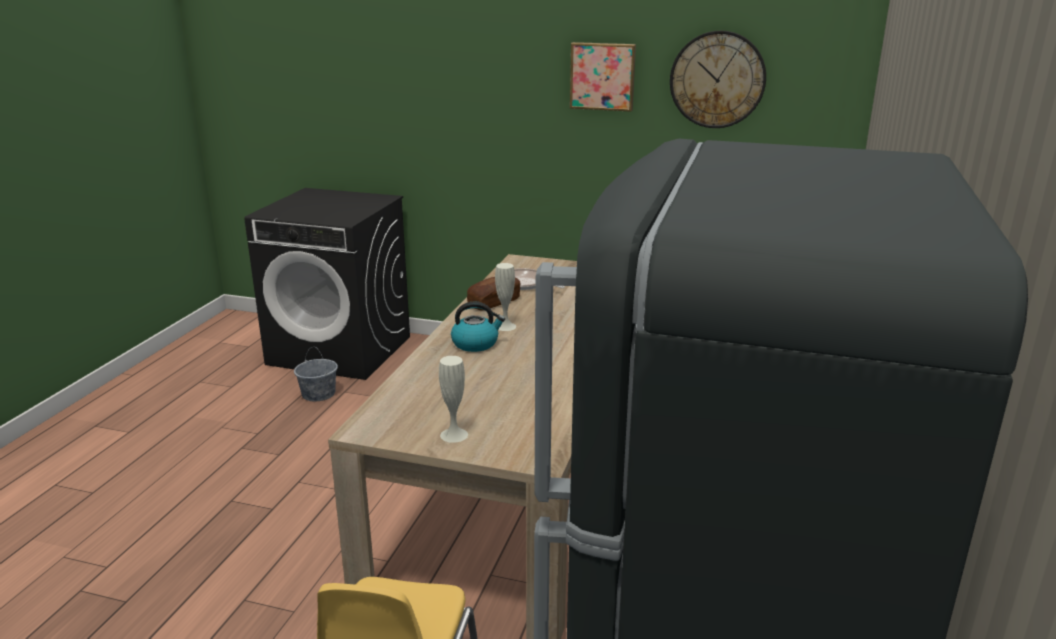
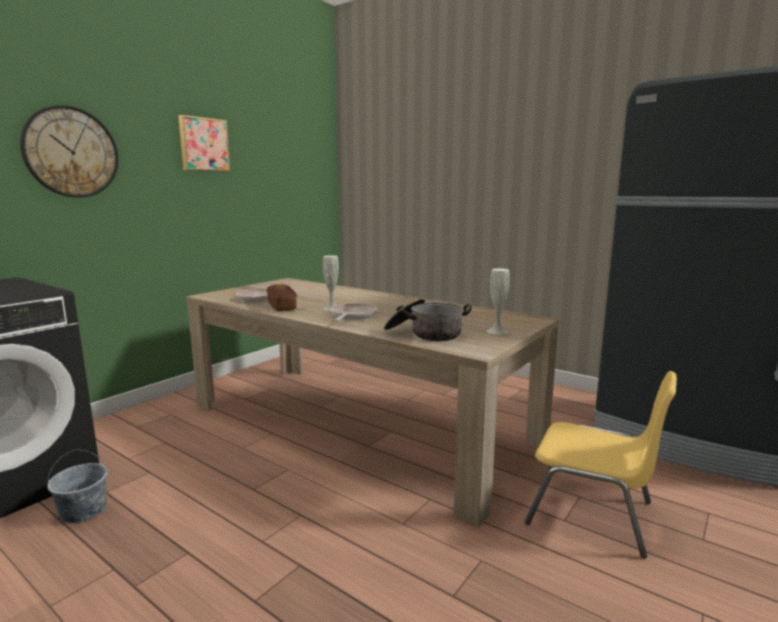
camera: 70 degrees left, 10 degrees down
kettle [451,302,505,352] -> frying pan [331,303,378,321]
wall clock [670,31,766,128] -> wall clock moved to [20,105,119,198]
none -> cooking pot [384,299,472,341]

